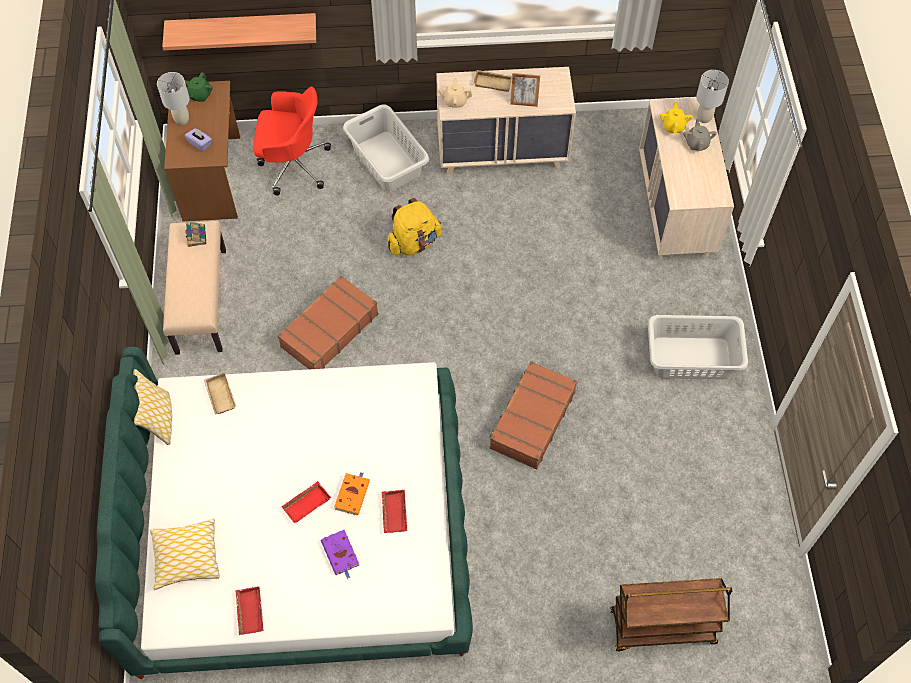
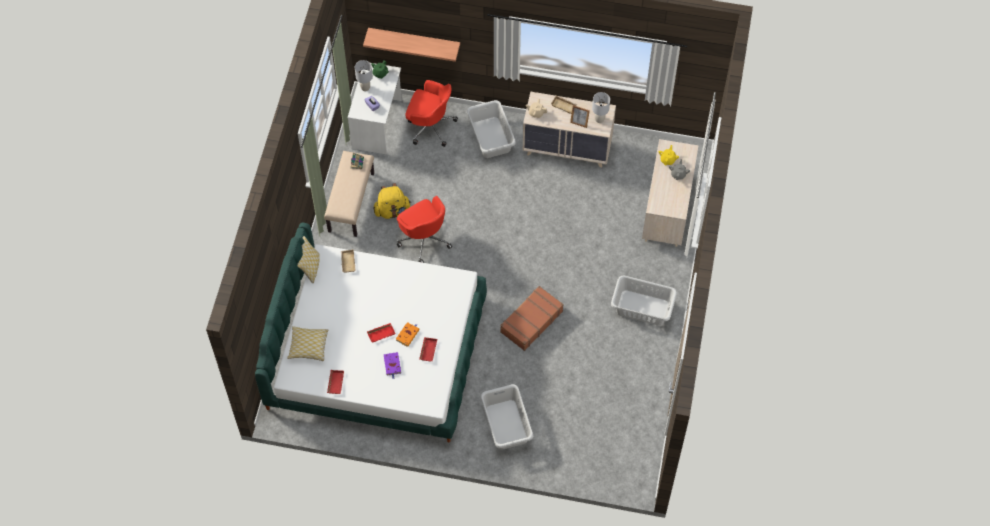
camera: 15 degrees right, 0 degrees up
brown desk [164,81,240,221] -> white desk [348,63,402,154]
brown suitcase [277,276,378,369] -> red office chair [397,196,452,263]
yellow backpack [387,198,442,256] -> yellow backpack moved to [374,183,411,219]
brown cart [610,578,732,652] -> none
grey table lamp [696,70,729,123] -> grey table lamp moved to [592,92,610,123]
none -> grey laundry basket [481,384,533,450]

